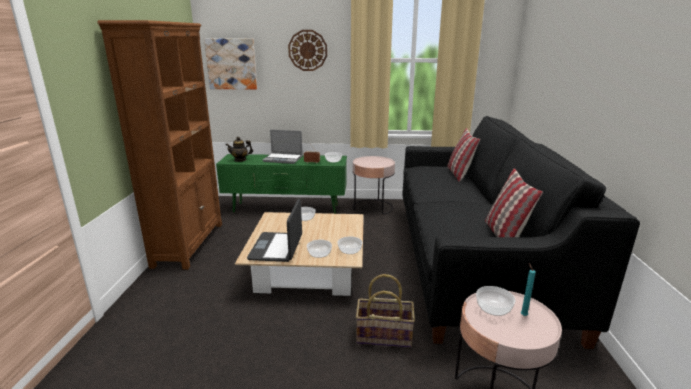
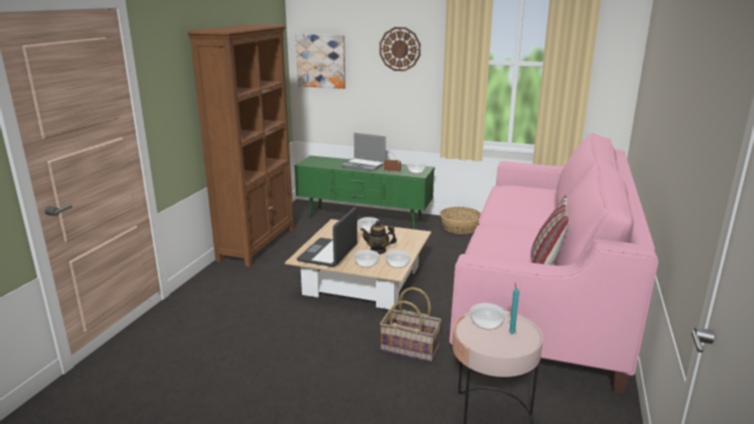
camera: 15 degrees right, 0 degrees up
teapot [226,137,253,162] -> teapot moved to [360,220,397,254]
pink side table [352,156,395,215] -> basket [440,207,481,234]
black sofa [402,116,640,349] -> pink sofa [449,133,659,394]
pillow [448,128,480,182] -> none

